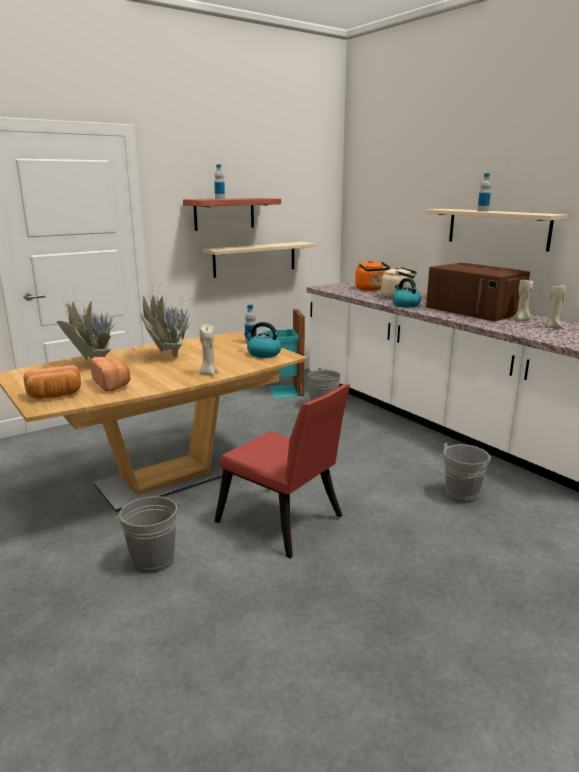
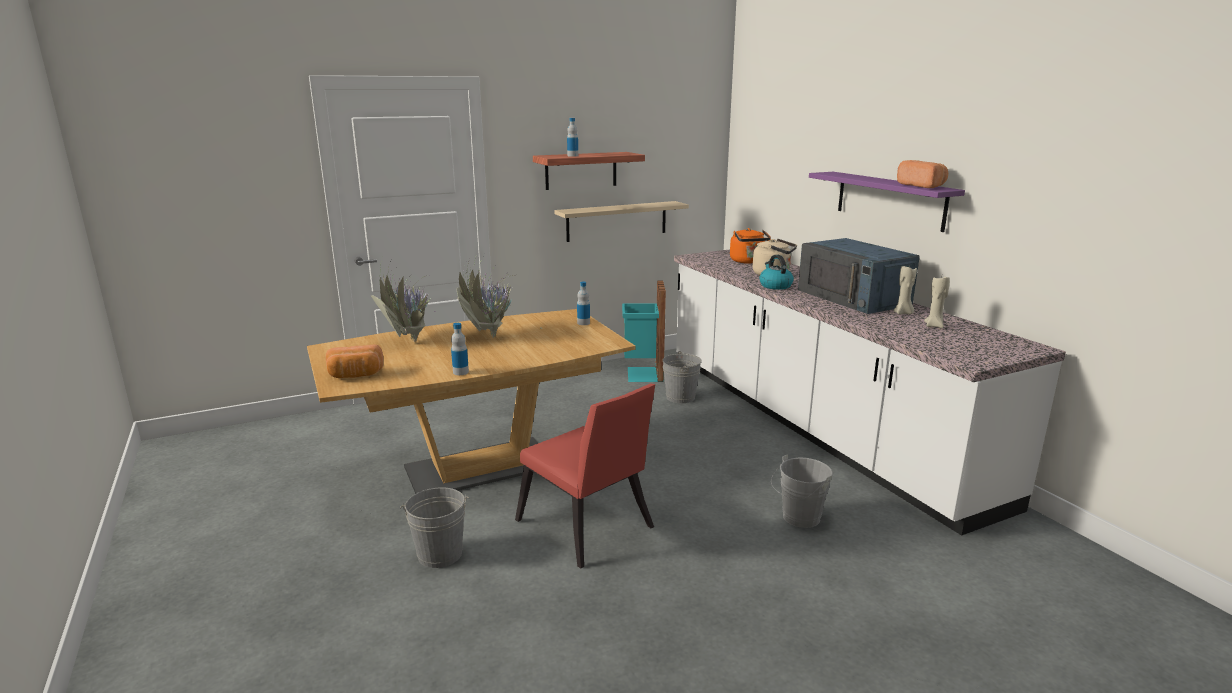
camera: 10 degrees right, 0 degrees up
bread [90,357,130,392] -> bread moved to [897,160,948,188]
beige candle [200,324,218,375] -> none
kettle [244,322,281,358] -> none
beige shelf [426,209,568,252] -> purple shelf [809,172,965,232]
brown microwave [426,263,530,321] -> blue microwave [798,238,920,314]
bottle [477,173,491,212] -> bottle moved to [451,323,469,375]

